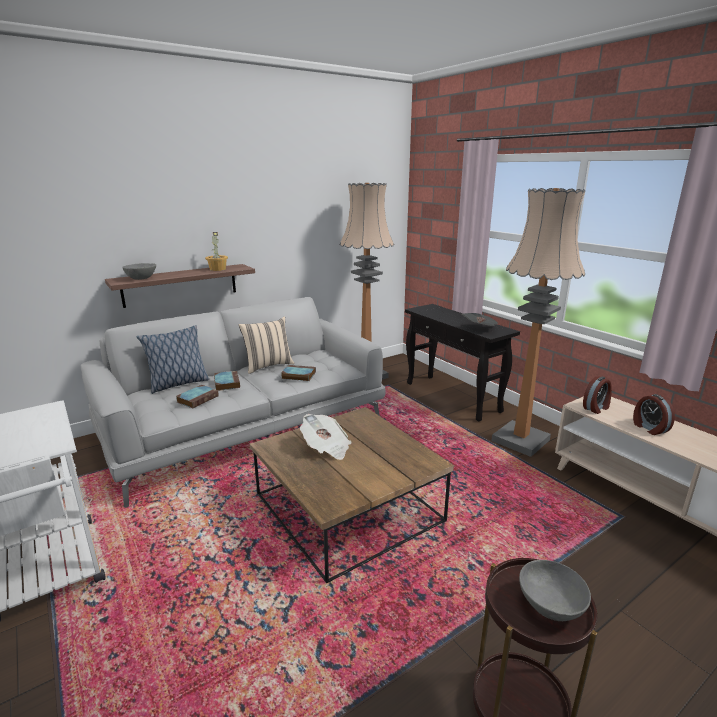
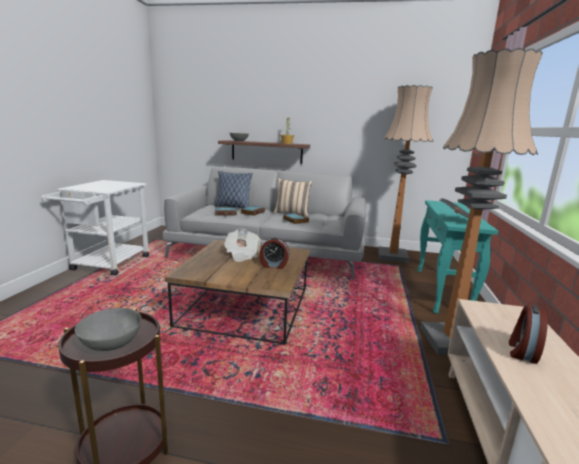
camera: 45 degrees right, 5 degrees down
black console table [405,304,520,422] -> turquoise console table [418,200,498,314]
alarm clock [583,376,612,414] -> alarm clock moved to [259,238,289,269]

